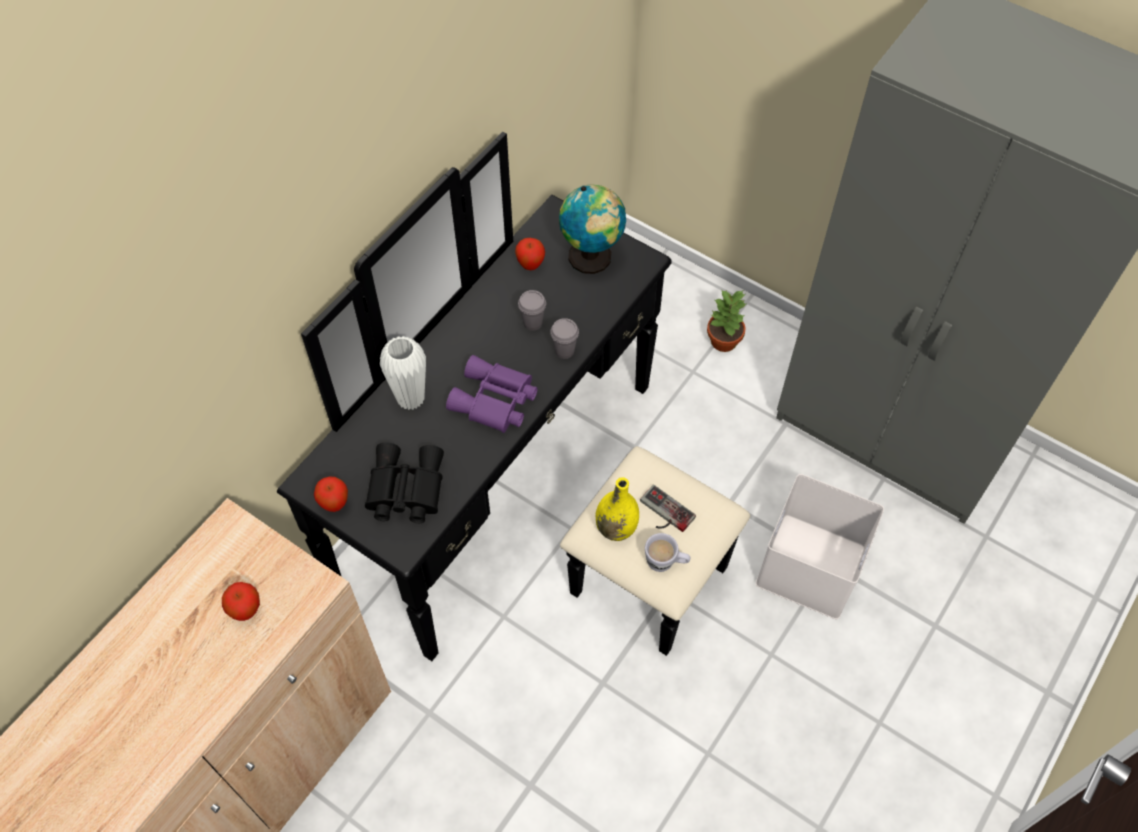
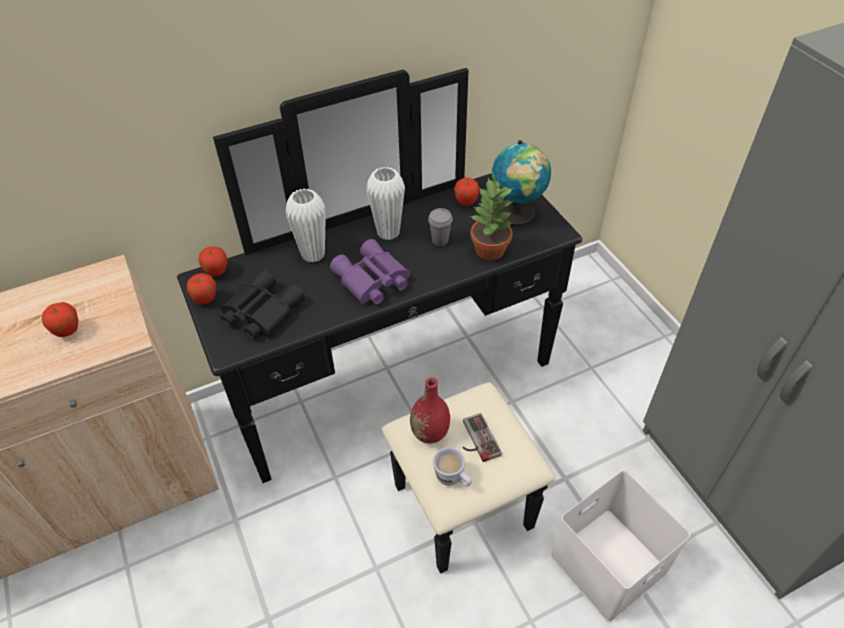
camera: 30 degrees right, 10 degrees down
grey cup [550,318,579,359] -> none
yellow vase [596,477,639,541] -> red vase [410,377,450,444]
potted plant [707,289,747,352] -> potted plant moved to [470,178,513,260]
none -> apple [198,246,227,277]
none -> white vase [366,167,405,240]

